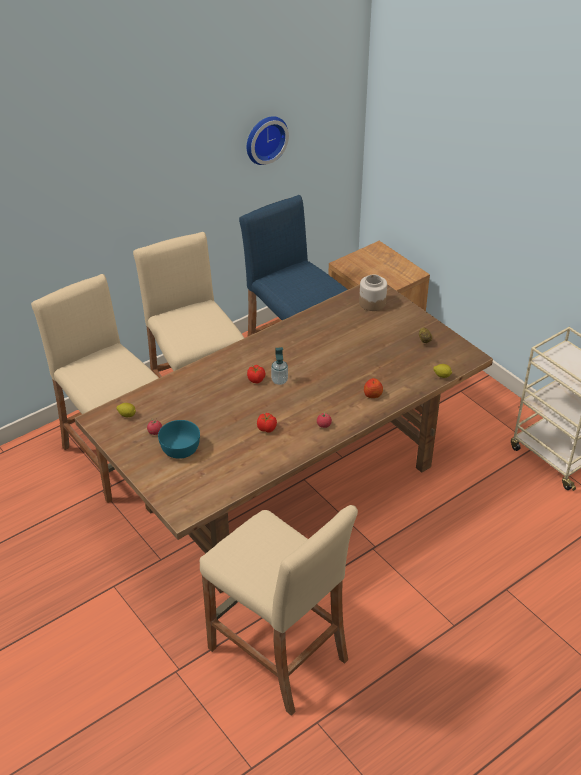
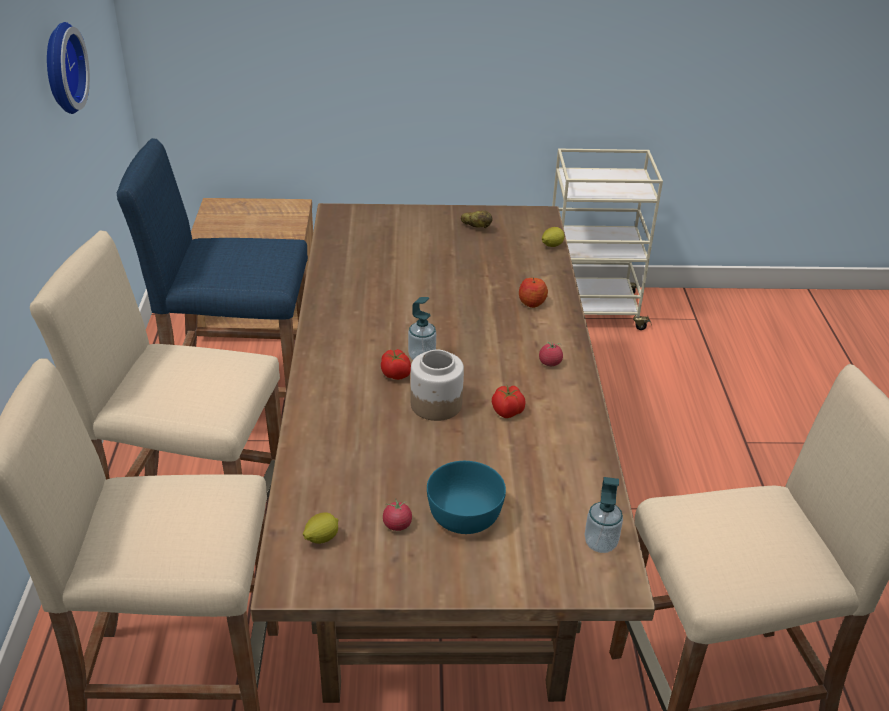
camera: 55 degrees left, 5 degrees down
jar [359,274,387,311] -> jar moved to [410,350,464,421]
none -> soap dispenser [585,477,623,553]

